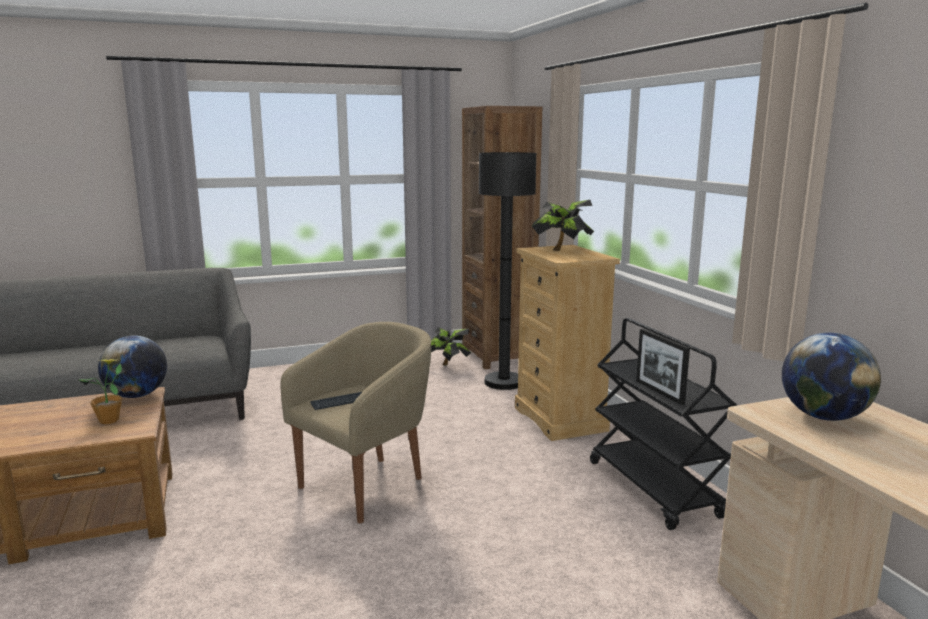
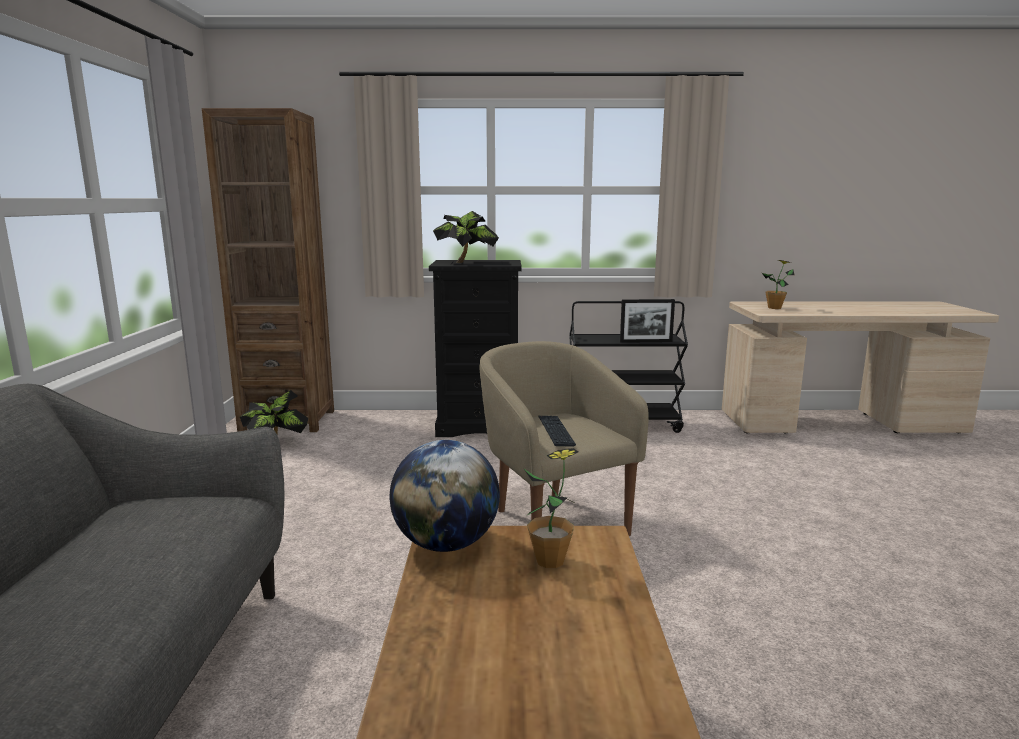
camera: 70 degrees left, 0 degrees up
black floor lamp [479,152,536,390] -> none
beige dresser [515,245,620,441] -> black dresser [429,260,522,437]
globe [782,333,881,421] -> potted plant [762,260,795,309]

